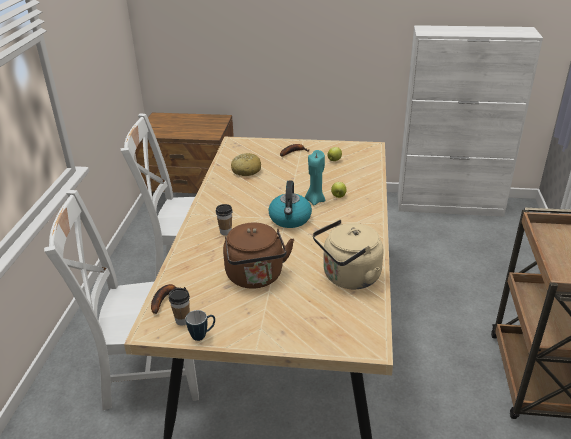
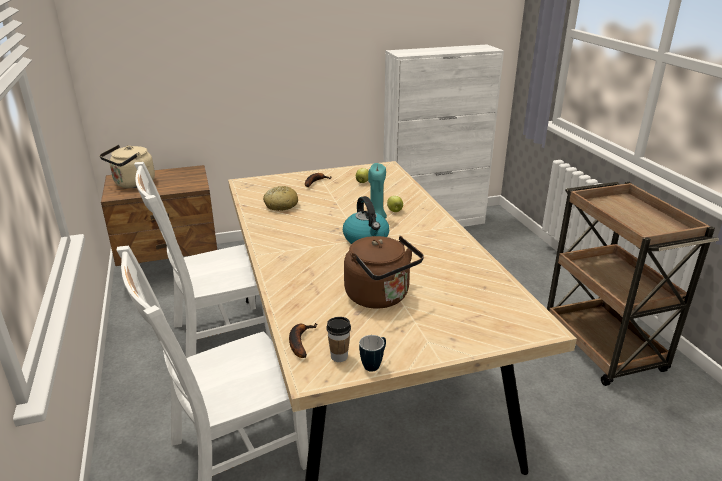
camera: 25 degrees left, 5 degrees down
cup [216,204,233,236] -> none
beige kettle [313,220,383,290] -> beige kettle moved to [99,145,155,188]

